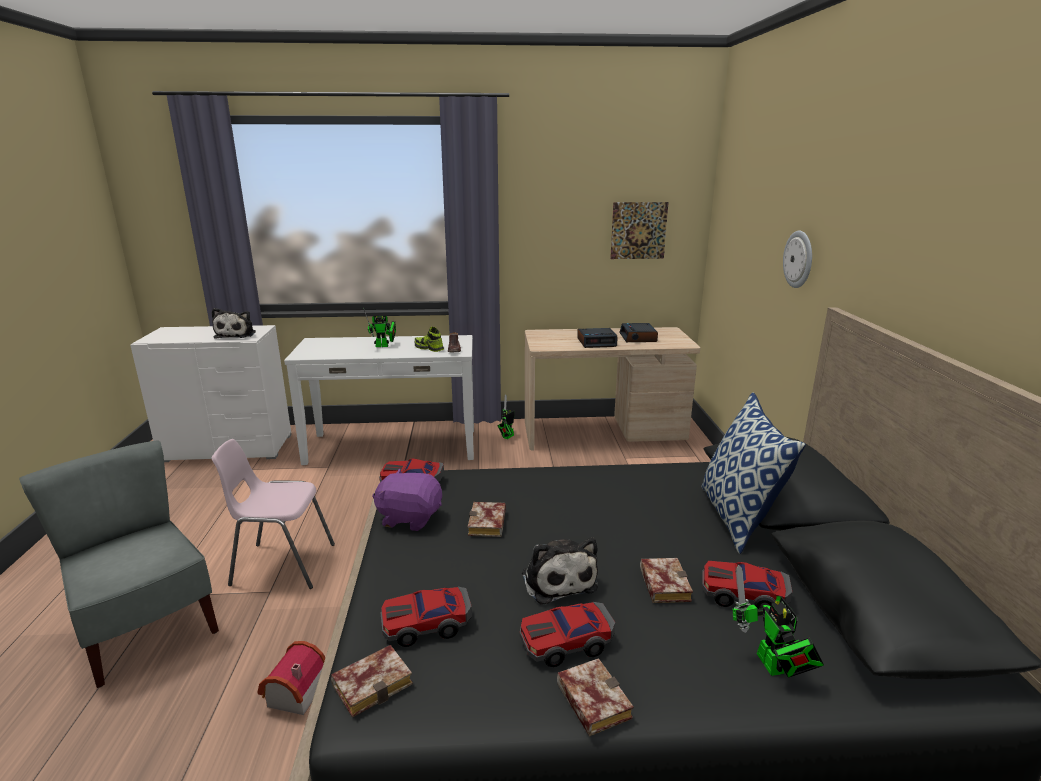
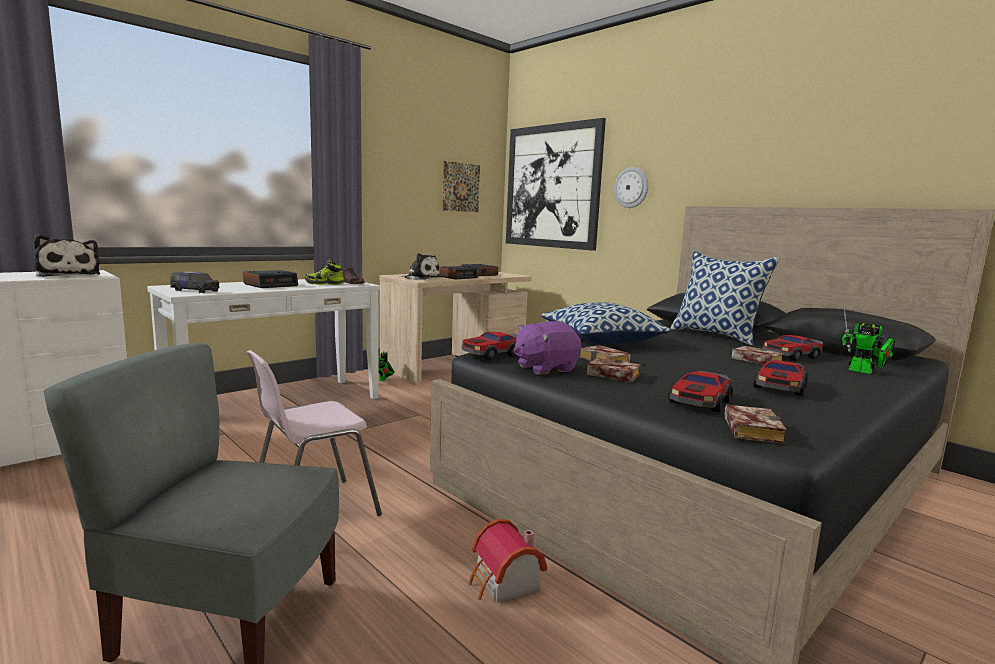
camera: 40 degrees left, 10 degrees down
toy robot [363,308,396,347] -> alarm clock [243,270,298,288]
plush toy [522,537,598,605] -> plush toy moved to [401,253,441,280]
book [557,658,634,736] -> book moved to [587,358,641,382]
none -> toy truck [170,271,219,293]
none -> picture [506,118,606,251]
none -> pillow [541,302,671,344]

